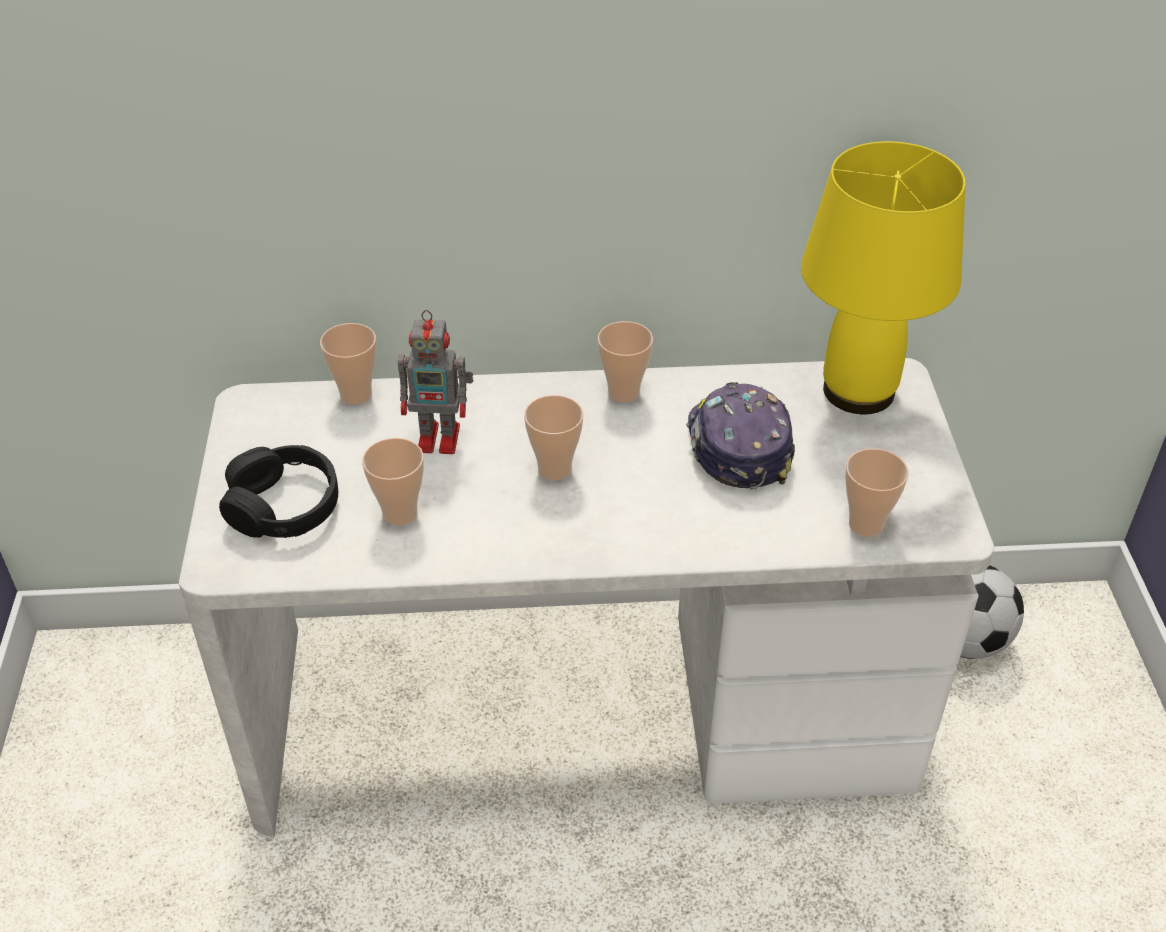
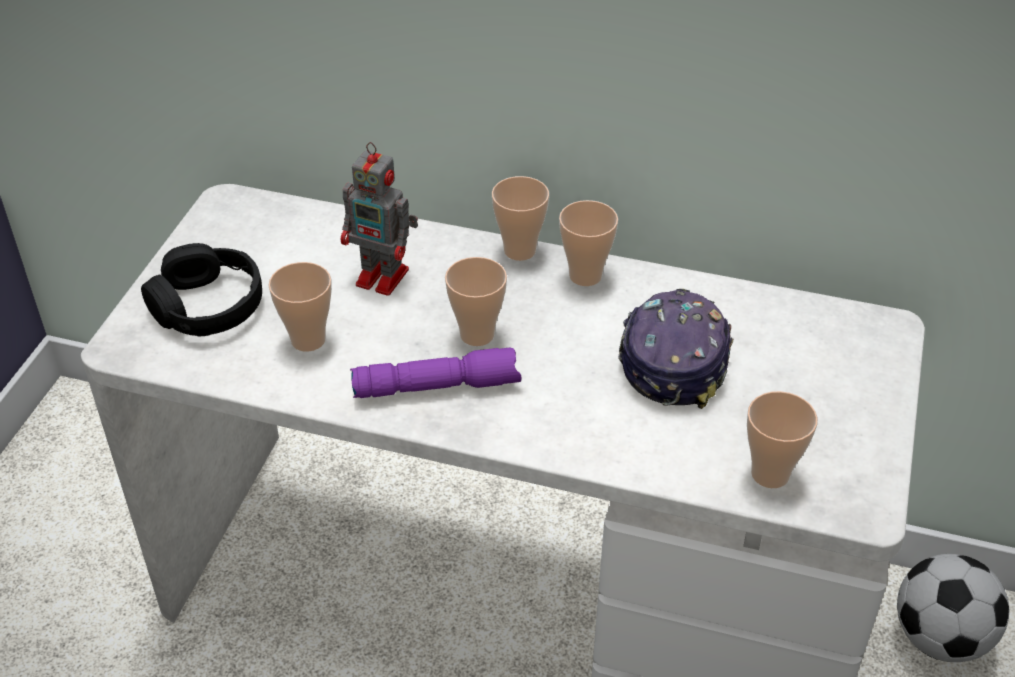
camera: 20 degrees right, 0 degrees up
cup [320,323,376,404] -> cup moved to [492,176,549,261]
yellow table lamp [801,141,966,414] -> none
none -> purple flashlight [350,347,521,398]

